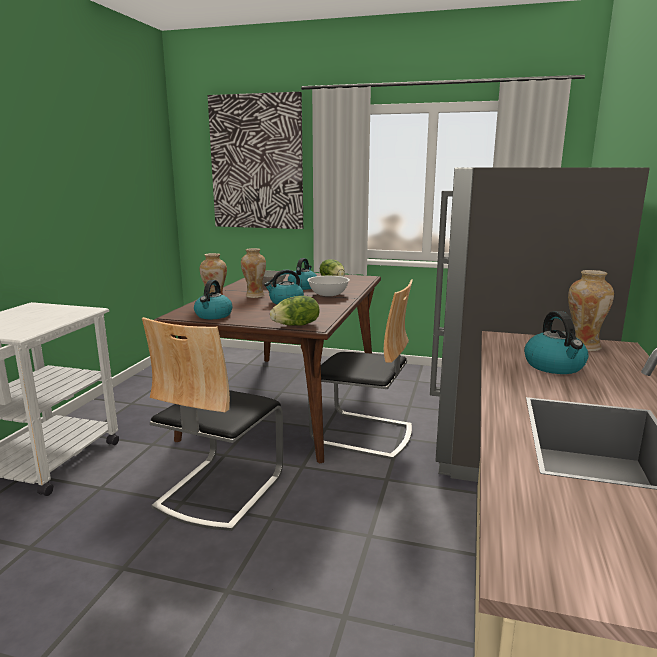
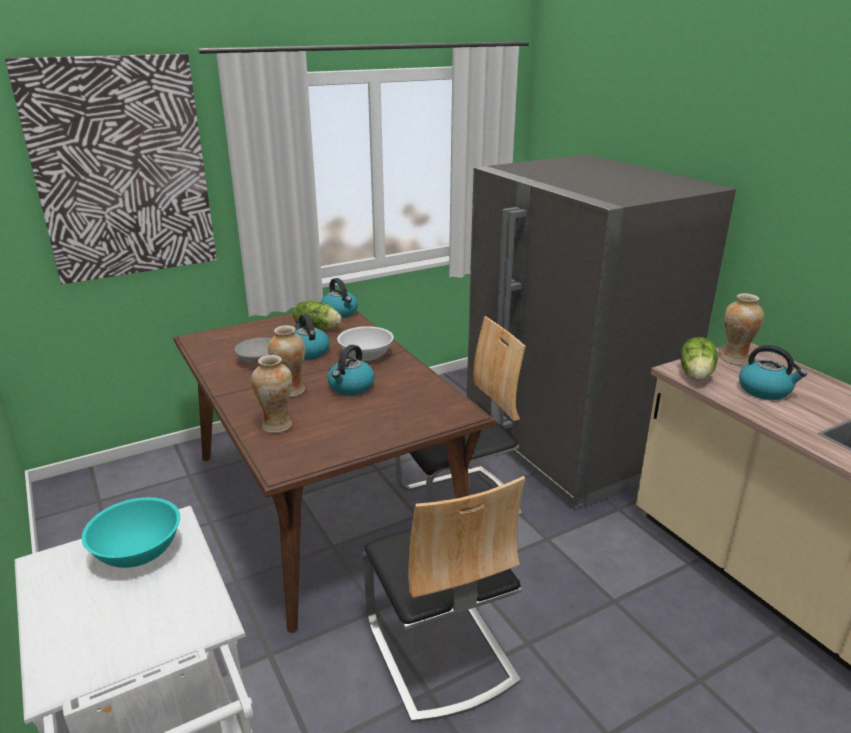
camera: 45 degrees left, 10 degrees up
kettle [194,280,232,319] -> kettle moved to [321,278,358,318]
lettuce [270,296,319,326] -> lettuce moved to [680,337,718,380]
none -> turquoise bowl [82,497,180,568]

